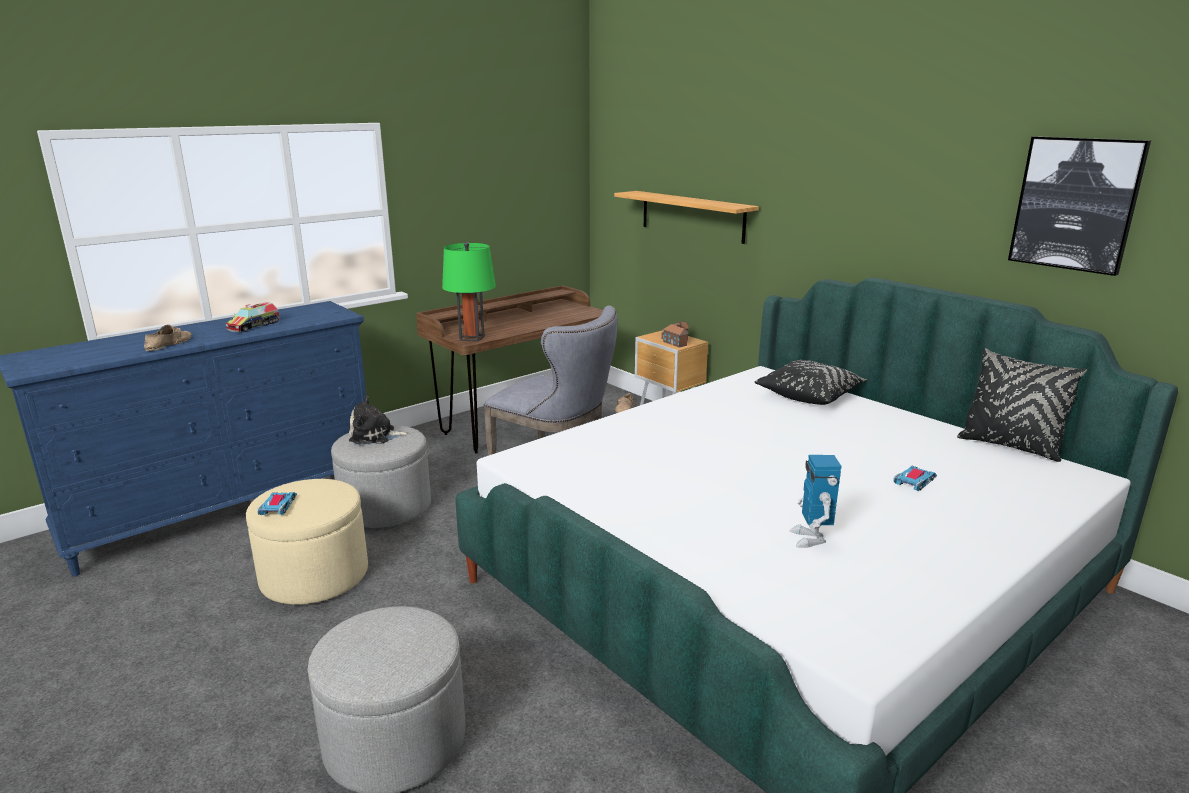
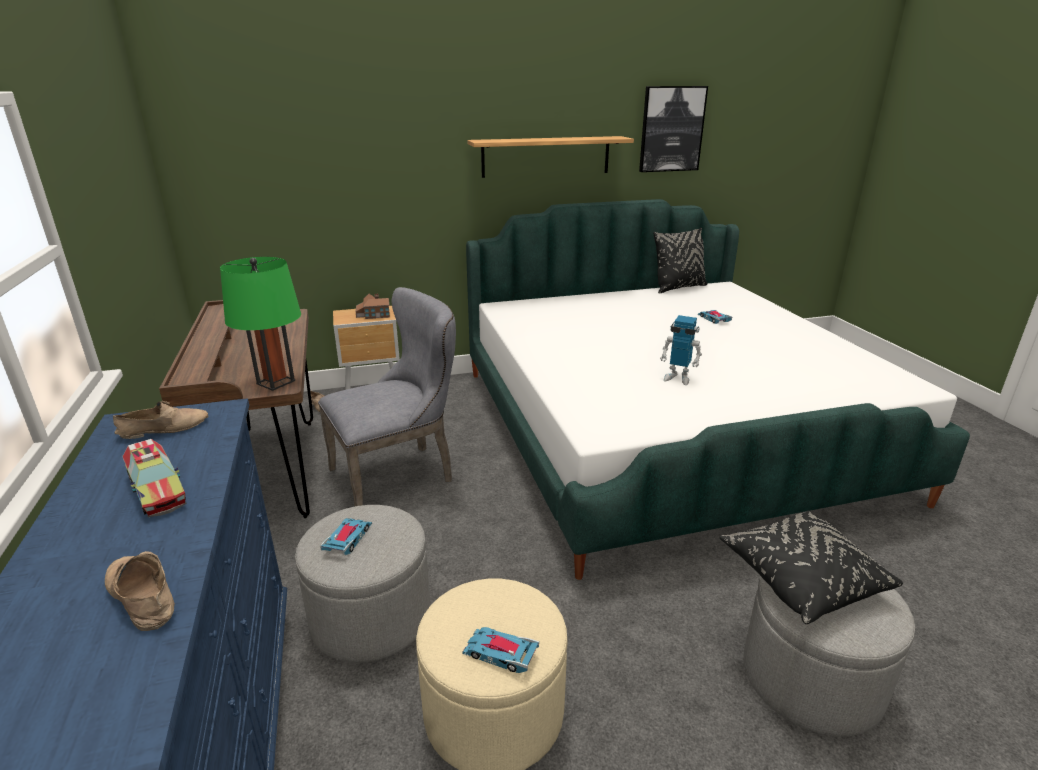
camera: 65 degrees left, 5 degrees up
plush toy [349,396,410,444] -> toy car [320,518,372,555]
shelf [614,191,759,244] -> shelf moved to [467,136,634,178]
black pillow [755,360,867,405] -> black pillow moved to [719,511,903,624]
toy robot [789,455,842,548] -> toy robot moved to [660,315,702,385]
none -> beige shoe [113,401,208,439]

